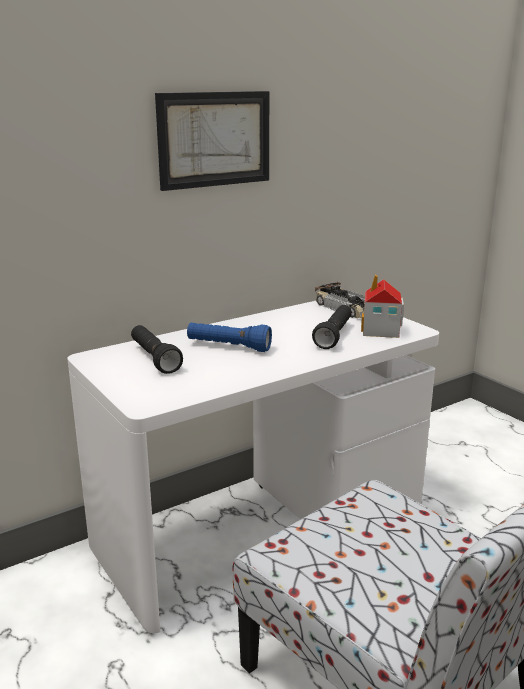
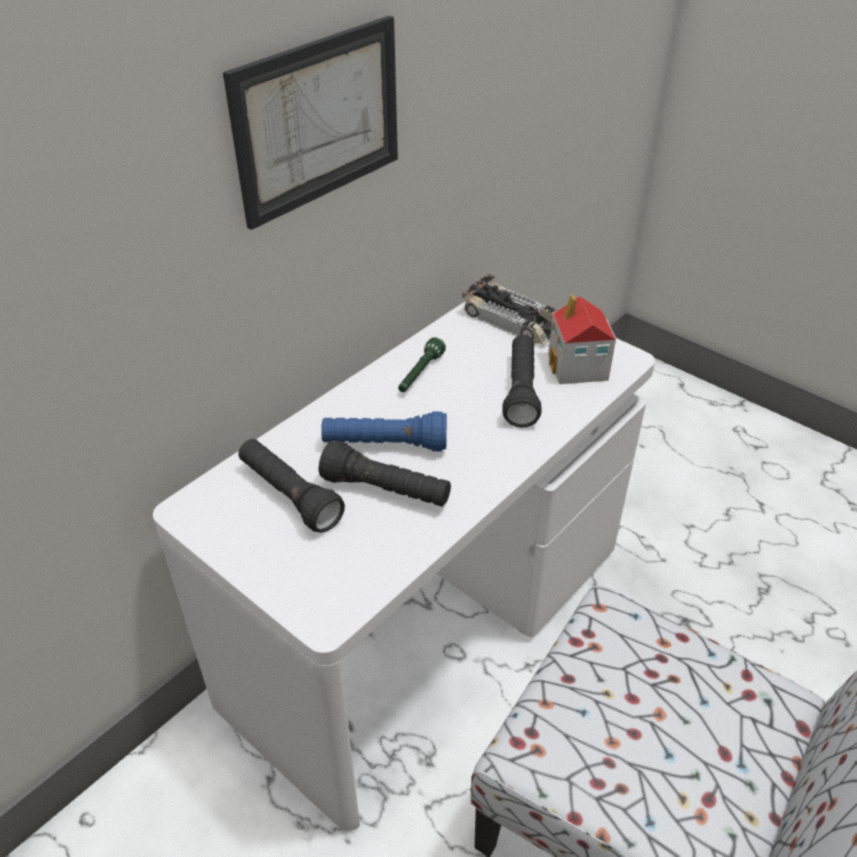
camera: 15 degrees left, 20 degrees up
none -> black flashlight [319,440,451,507]
none -> green flashlight [398,337,446,392]

